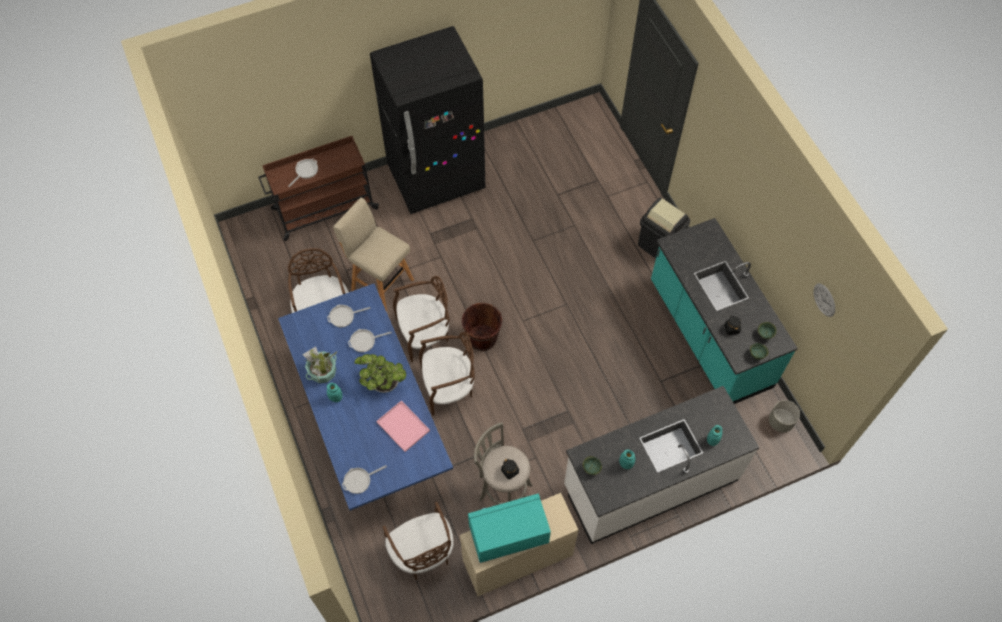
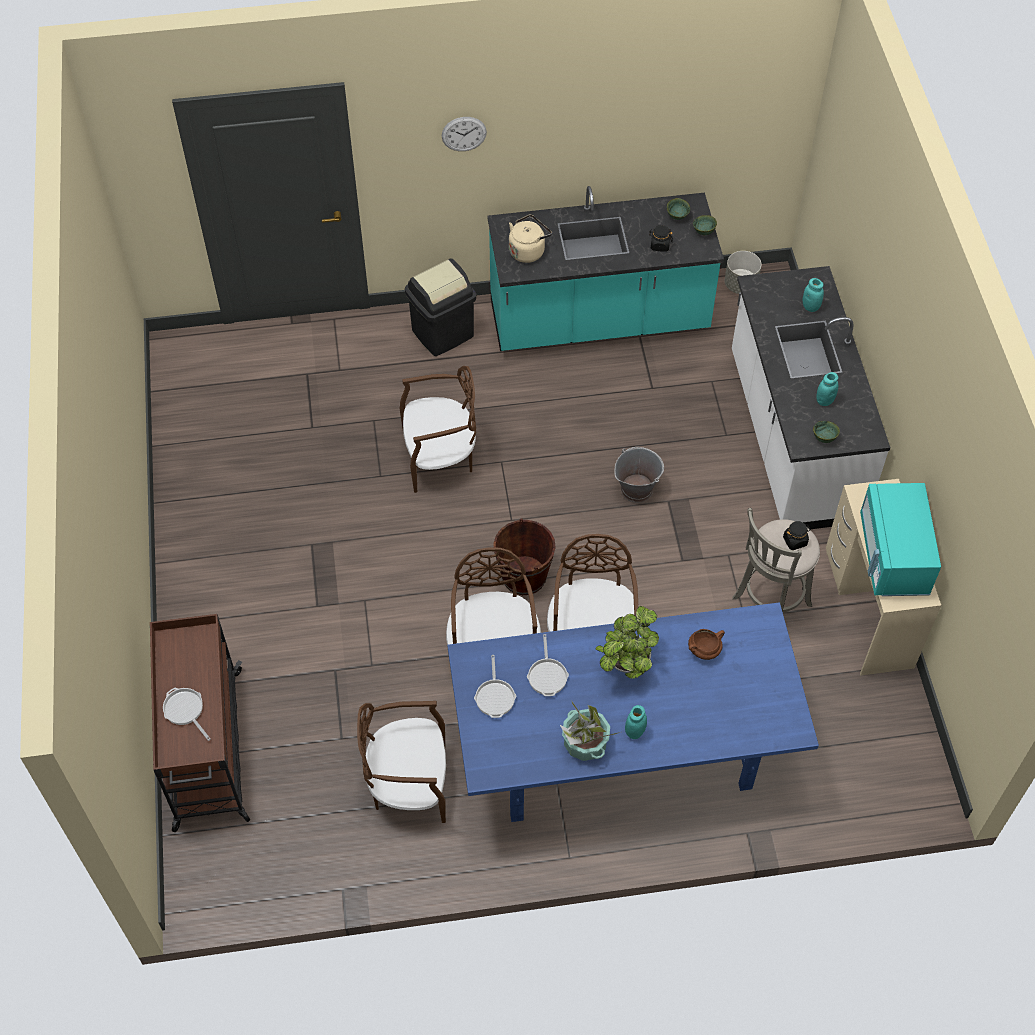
camera: 75 degrees left, 5 degrees down
beige stool [333,198,414,311] -> none
frying pan [342,465,387,494] -> none
black fridge [370,26,485,214] -> none
pink tray [376,401,430,452] -> brown cooking pot [688,629,725,660]
brown chair [383,502,454,580] -> brown chair moved to [399,366,476,493]
wall clock [814,283,835,317] -> wall clock moved to [442,117,487,151]
none -> beige kettle [509,215,552,263]
none -> grey bucket [614,447,664,503]

